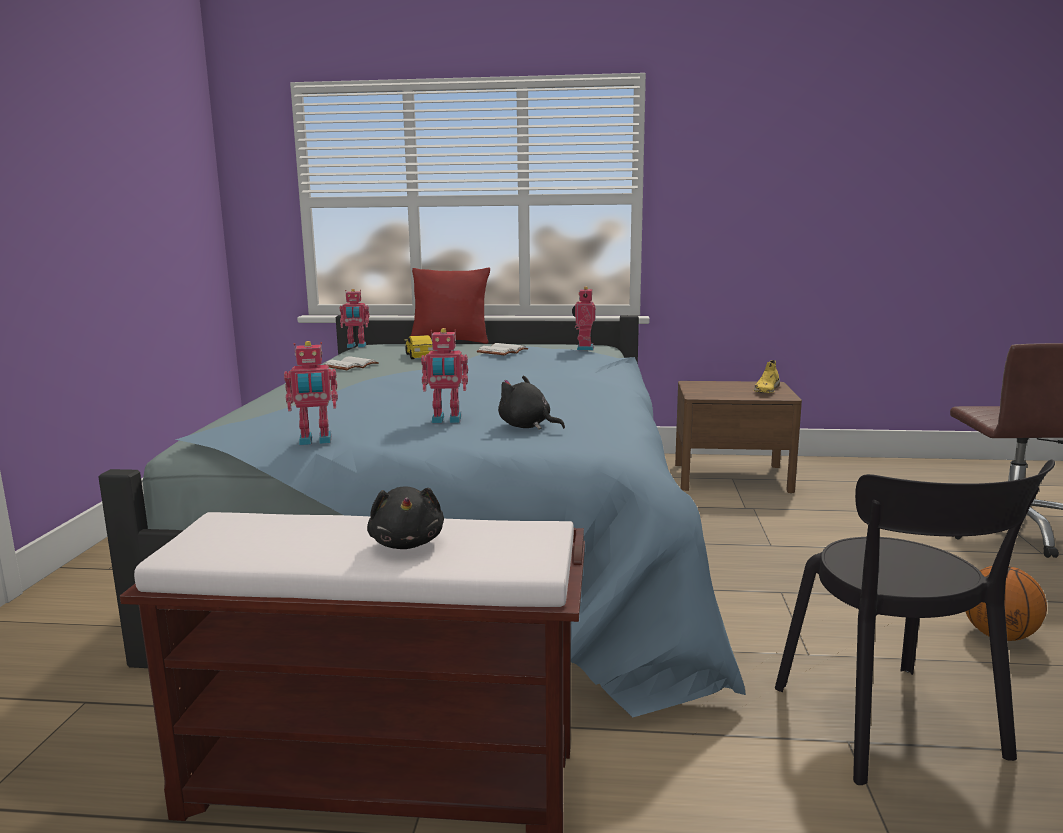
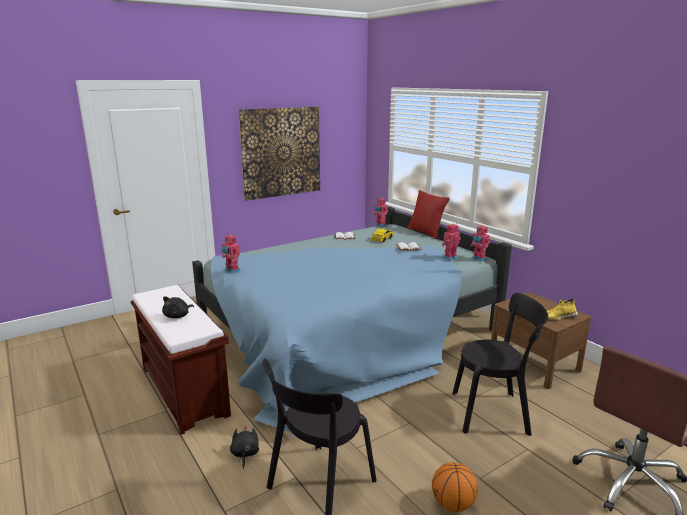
camera: 50 degrees right, 5 degrees up
toy robot [421,328,468,423] -> toy robot moved to [471,225,490,261]
black plush toy [498,376,565,430] -> black plush toy moved to [230,426,259,469]
none -> picture [238,107,320,201]
none -> black chair [452,293,548,436]

